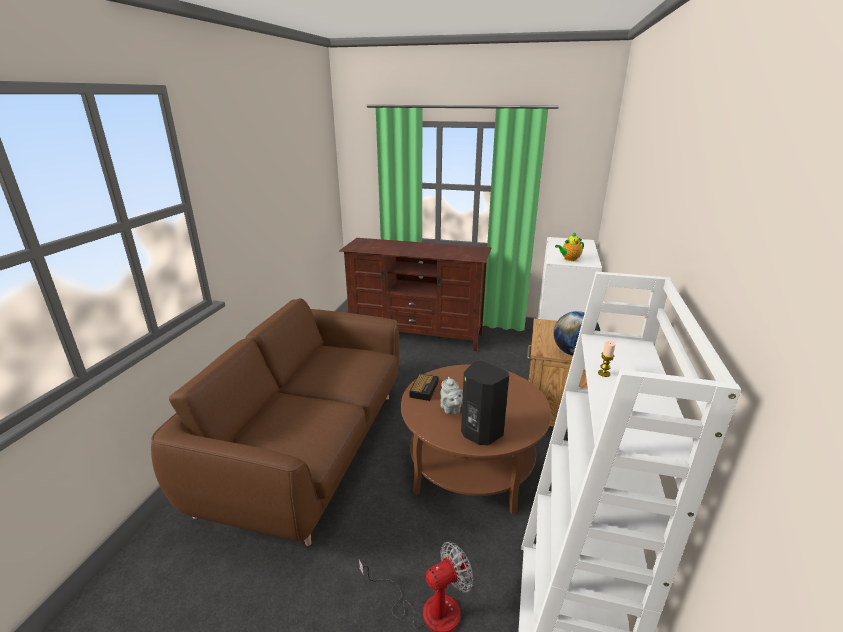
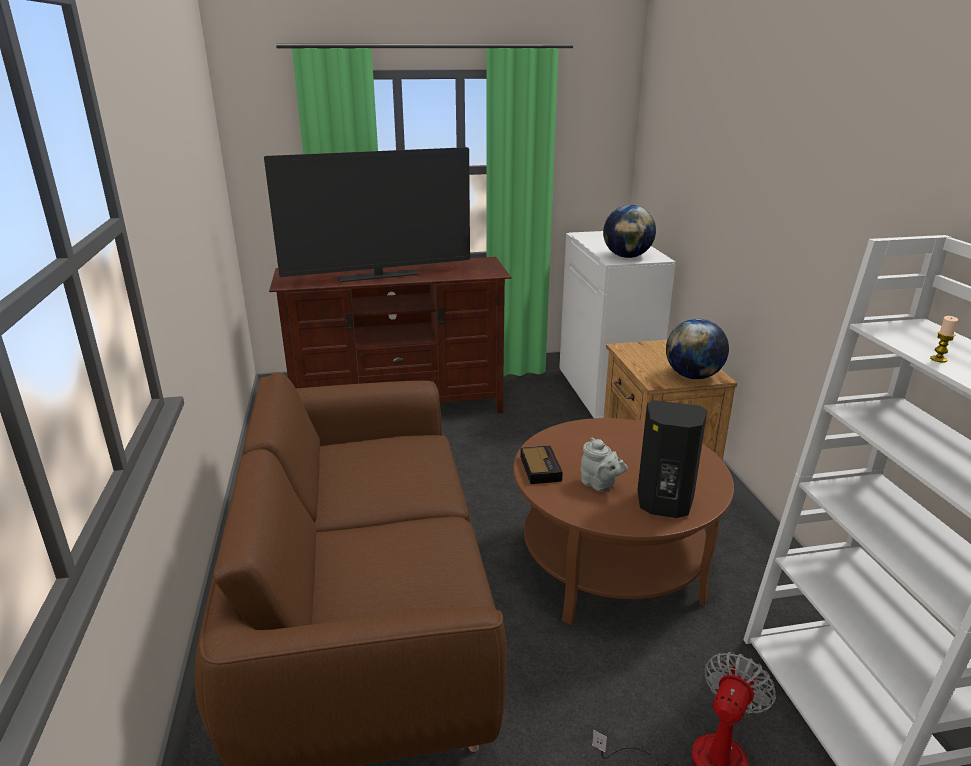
camera: 25 degrees left, 0 degrees up
teapot [555,232,584,261] -> globe [603,205,656,258]
none -> television [264,147,470,282]

